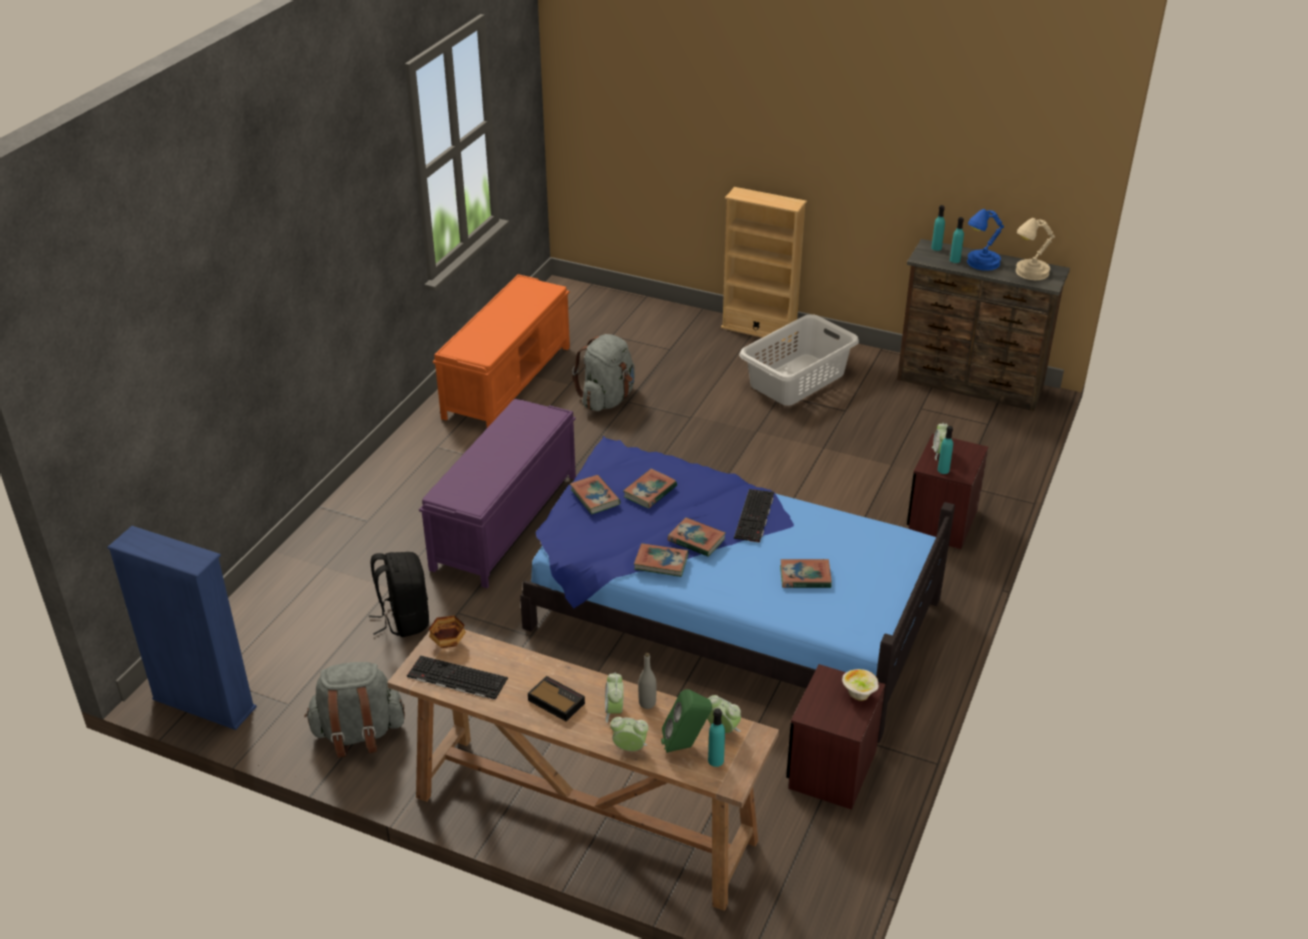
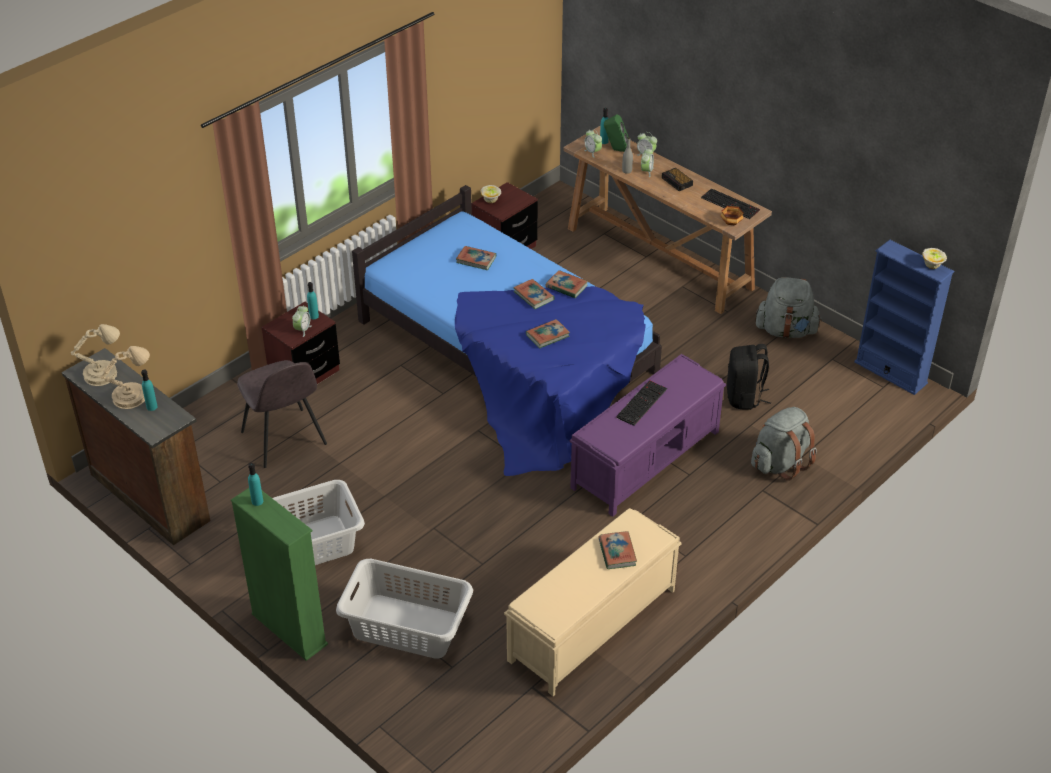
camera: 160 degrees left, 5 degrees up
orange bench [433,274,570,428] -> beige bench [504,508,682,696]
book [570,475,621,515] -> book moved to [599,531,637,569]
grey backpack [572,334,635,411] -> grey backpack moved to [751,407,817,480]
beige bookcase [721,187,807,343] -> green bookcase [231,488,328,661]
keyboard [734,489,774,543] -> keyboard moved to [616,380,667,426]
turquoise bottle [931,205,945,251] -> turquoise bottle moved to [248,463,263,506]
blue table lamp [967,209,1004,271] -> beige table lamp [100,346,150,409]
none -> grey chair [237,360,327,468]
none -> grey laundry basket [336,559,473,659]
none -> bowl [922,248,947,269]

